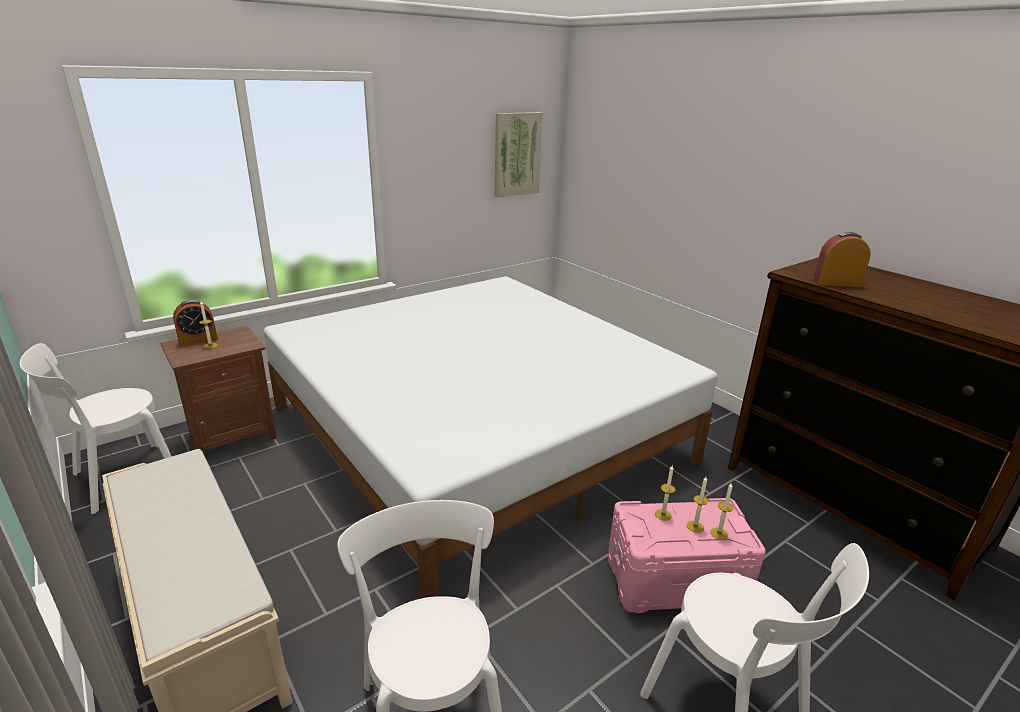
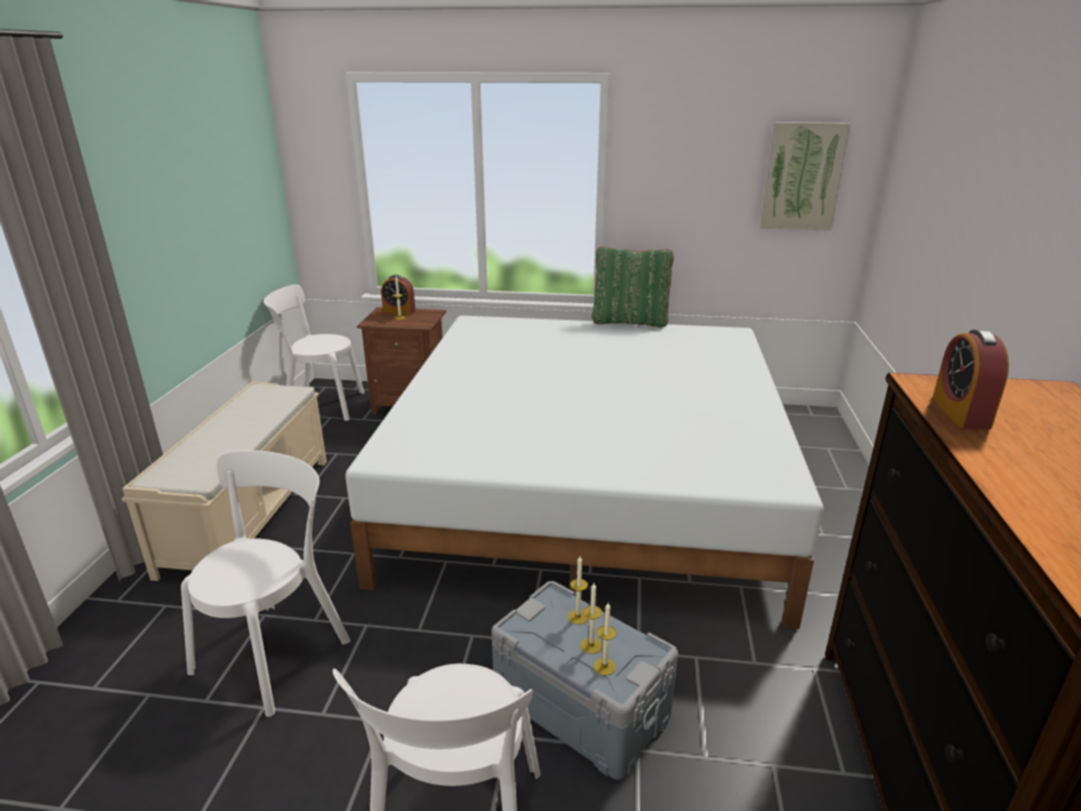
camera: 45 degrees right, 0 degrees up
pink storage box [608,498,766,613] -> grey storage box [492,581,678,780]
alarm clock [813,232,871,287] -> alarm clock turned 135 degrees counterclockwise [932,330,1009,429]
none -> green pillow [592,247,674,328]

